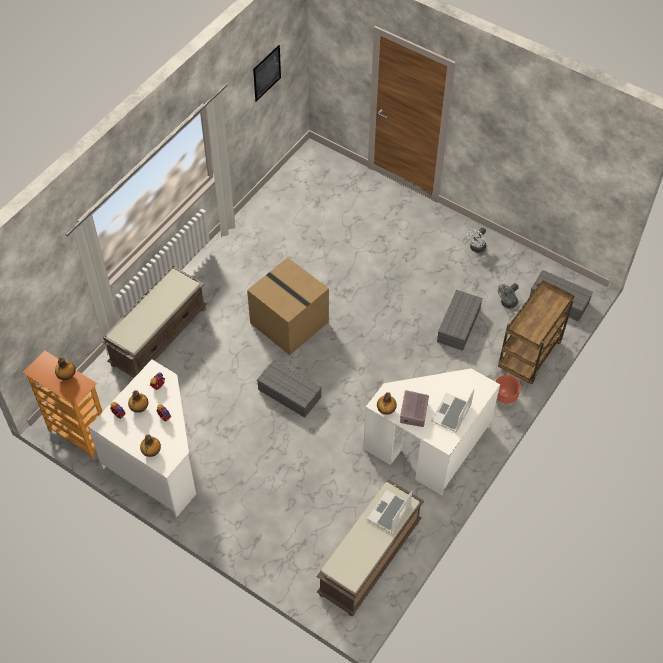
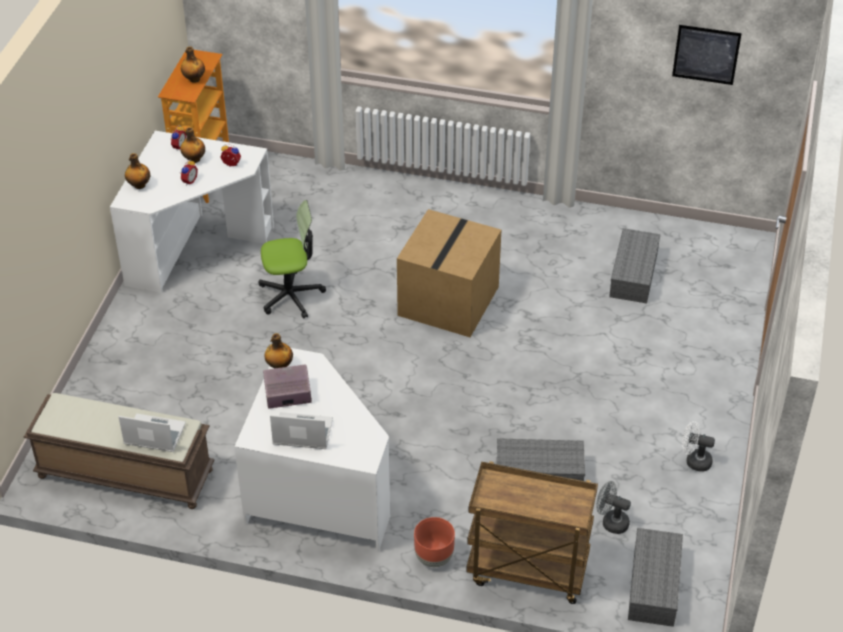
camera: 70 degrees right, 10 degrees down
brown bench [102,266,207,378] -> none
grey storage box [257,360,322,418] -> grey storage box moved to [609,228,661,304]
none -> office chair [259,200,326,319]

